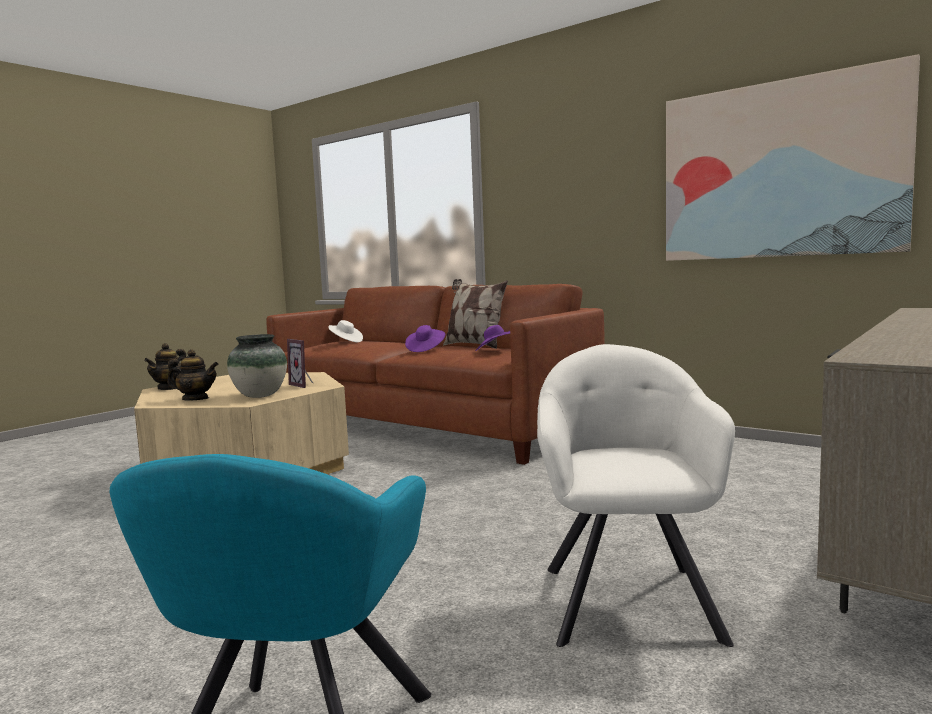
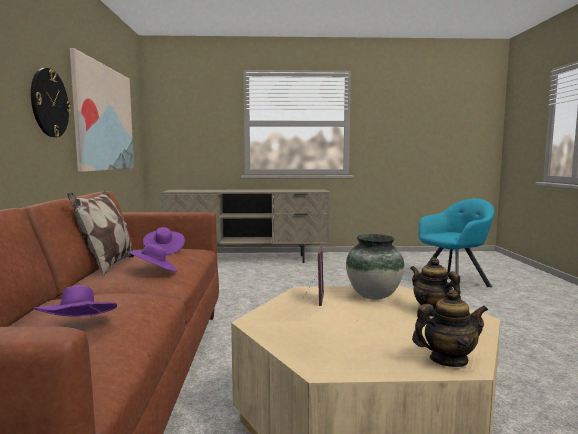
camera: 130 degrees left, 0 degrees up
white hat [328,320,363,342] -> purple hat [34,285,117,317]
white armchair [537,344,735,647] -> none
none -> wall clock [31,68,71,137]

